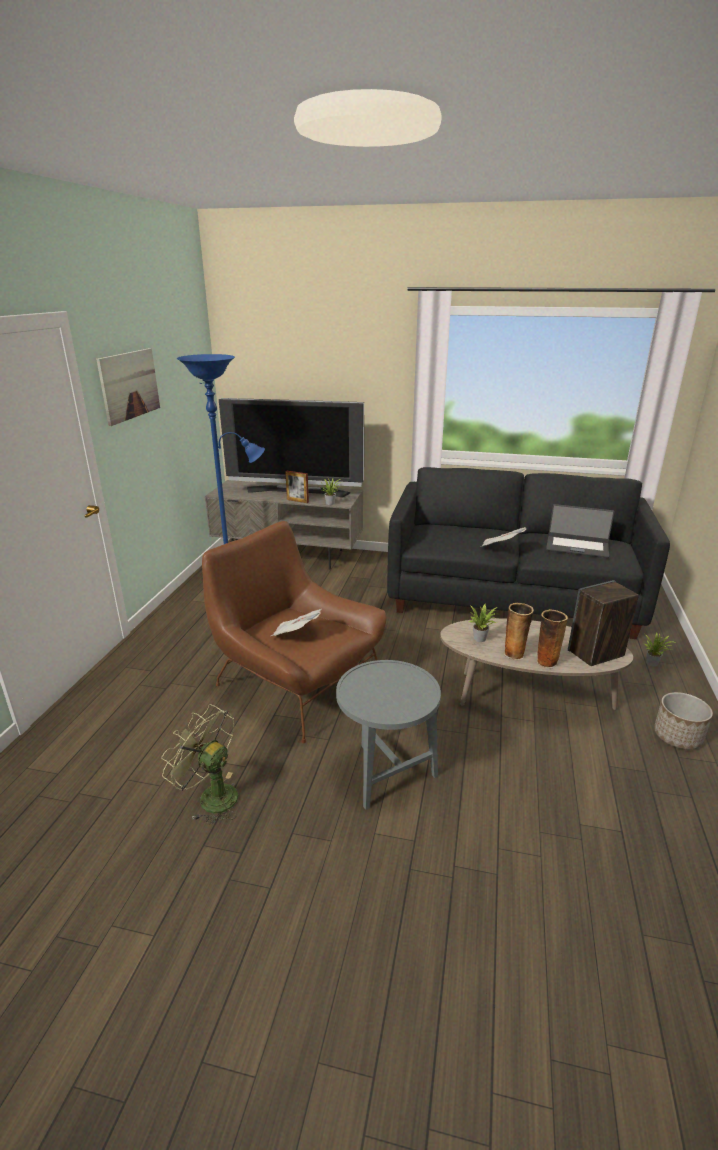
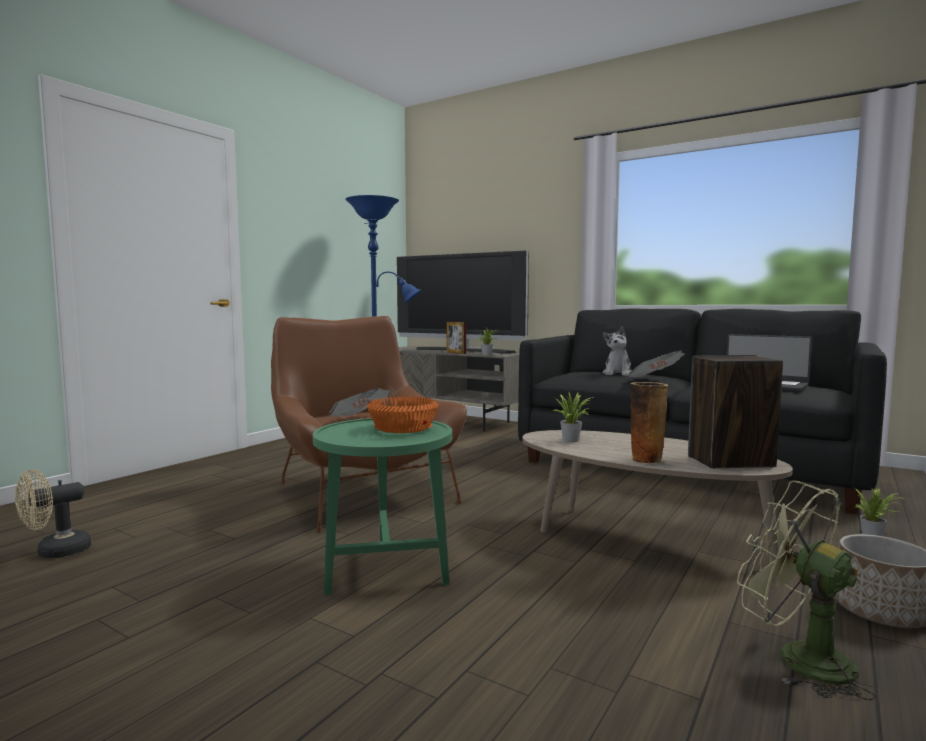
camera: 20 degrees right, 20 degrees down
picture [96,348,160,426] -> none
green fan [161,704,238,824] -> green fan moved to [737,481,876,700]
grey side table [336,660,441,810] -> green side table [313,418,452,595]
vase [504,603,534,660] -> none
none -> beige fan [15,469,91,558]
none -> orange bowl [367,396,439,433]
none -> plush toy [603,326,632,376]

